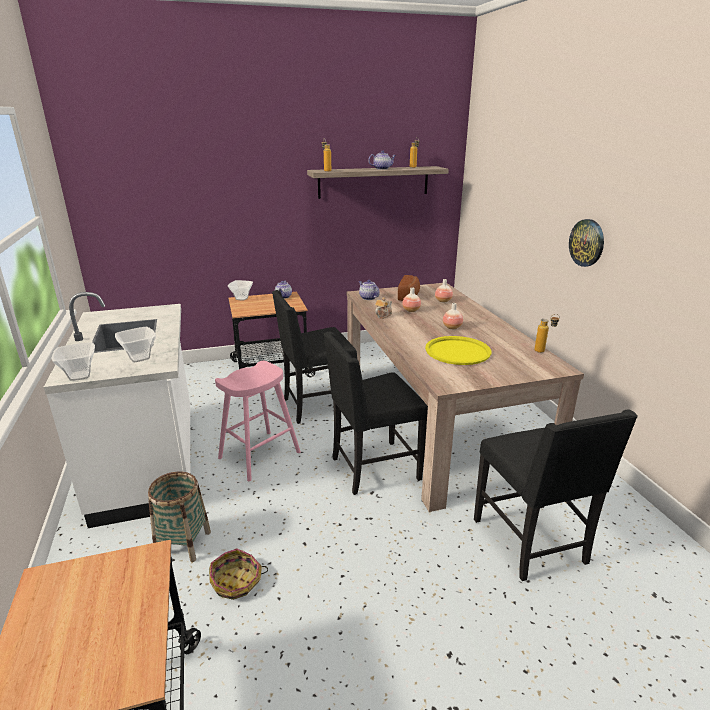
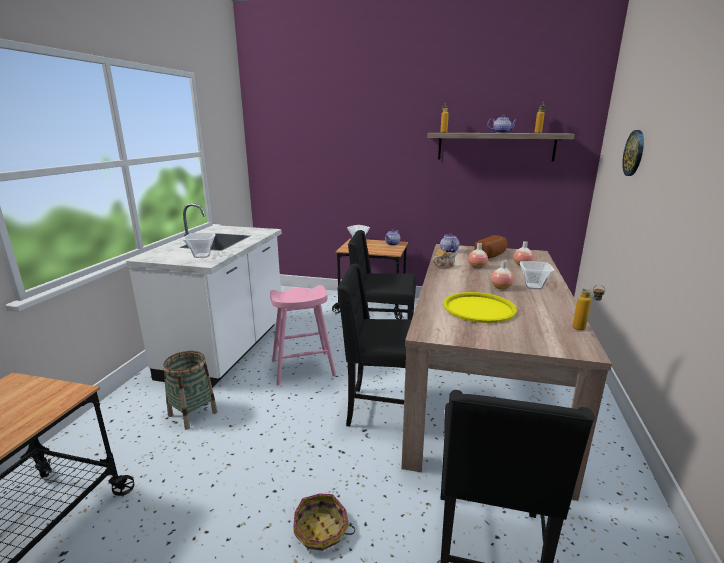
camera: 30 degrees right, 5 degrees down
bowl [51,343,95,381] -> bowl moved to [520,261,554,289]
basket [209,549,268,600] -> basket moved to [294,494,355,551]
wall clock [569,219,604,267] -> wall clock moved to [622,130,644,176]

